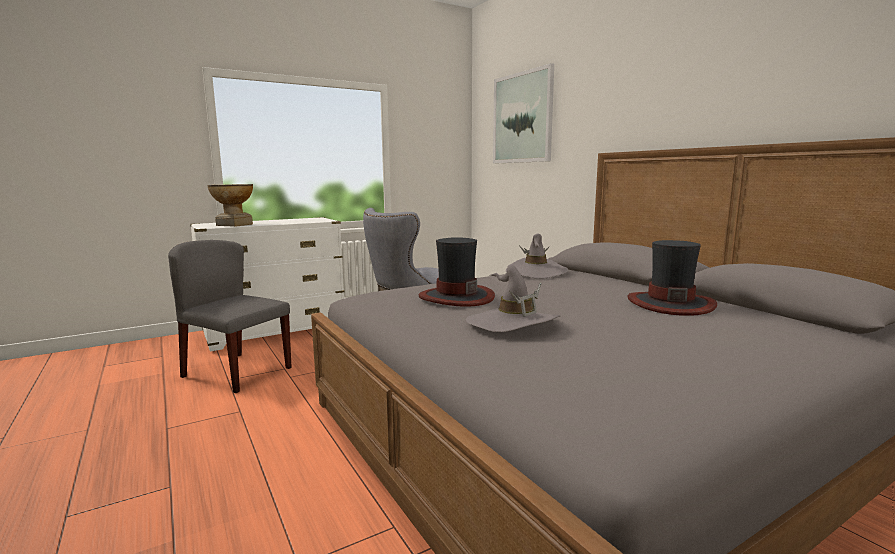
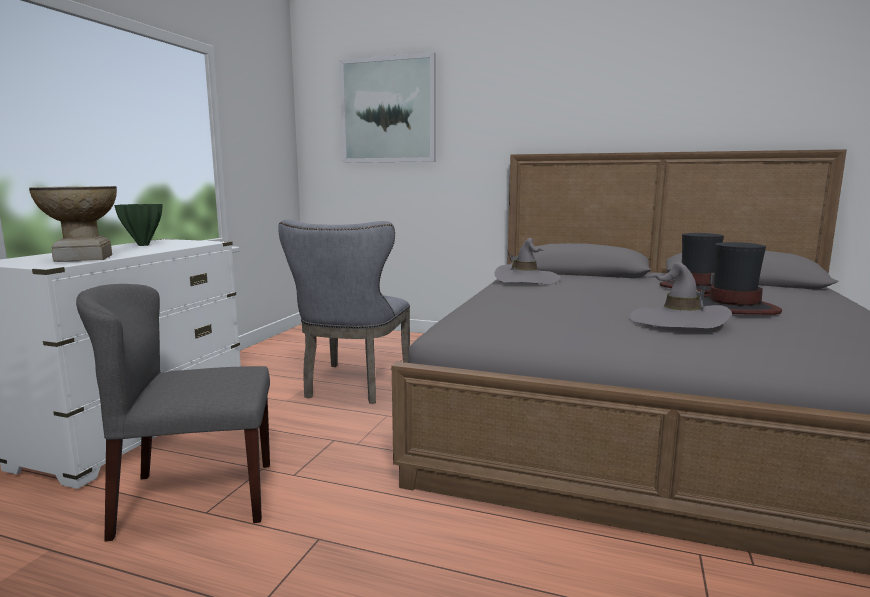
camera: 40 degrees left, 0 degrees up
hat [419,237,495,307] -> hat moved to [702,242,782,315]
none -> green vase [114,204,162,246]

